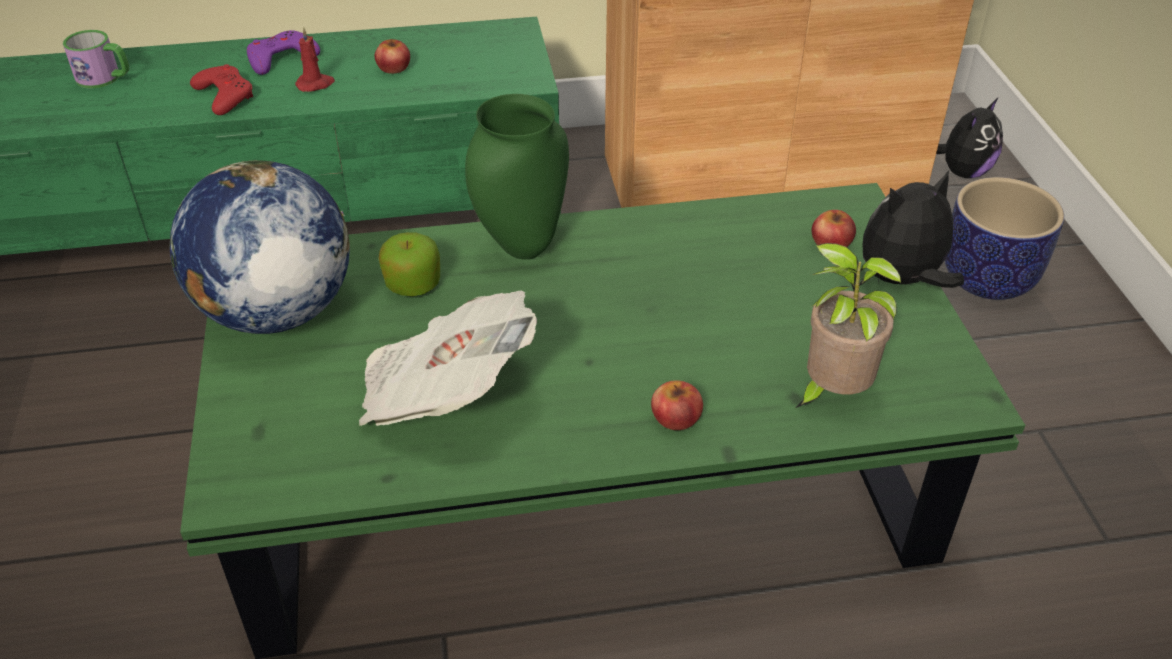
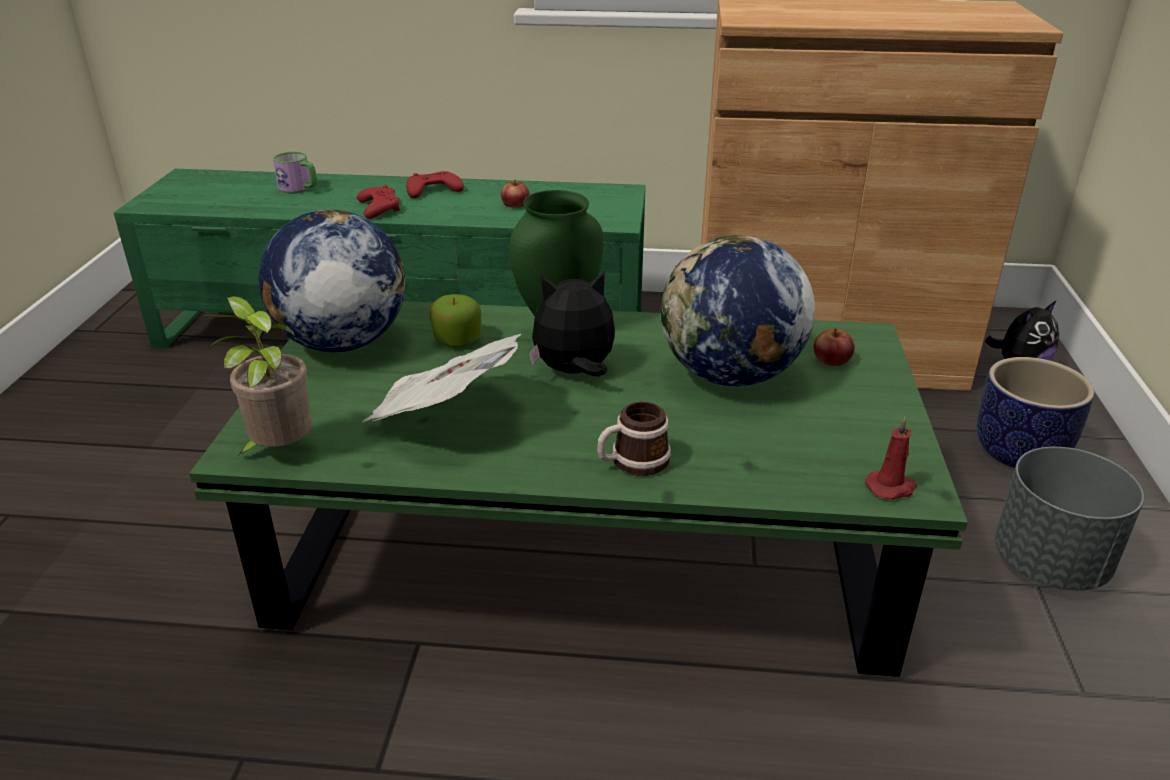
camera: 15 degrees right, 10 degrees down
purple game controller [247,30,320,75] -> red game controller [406,171,464,198]
red candle [295,27,335,92] -> red candle moved to [865,417,917,500]
apple [651,380,703,430] -> mug [597,402,671,476]
potted plant [795,243,901,408] -> potted plant moved to [200,296,312,455]
plush toy [863,170,964,288] -> plush toy moved to [529,271,615,377]
none -> globe [660,235,815,386]
none -> grey planter [995,447,1144,591]

